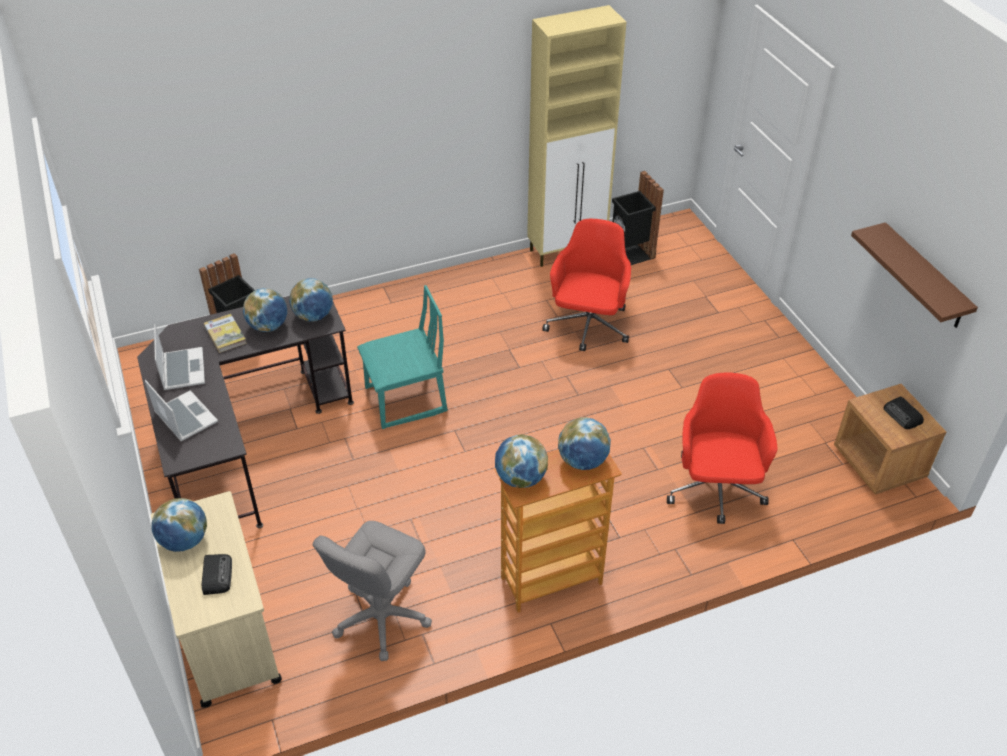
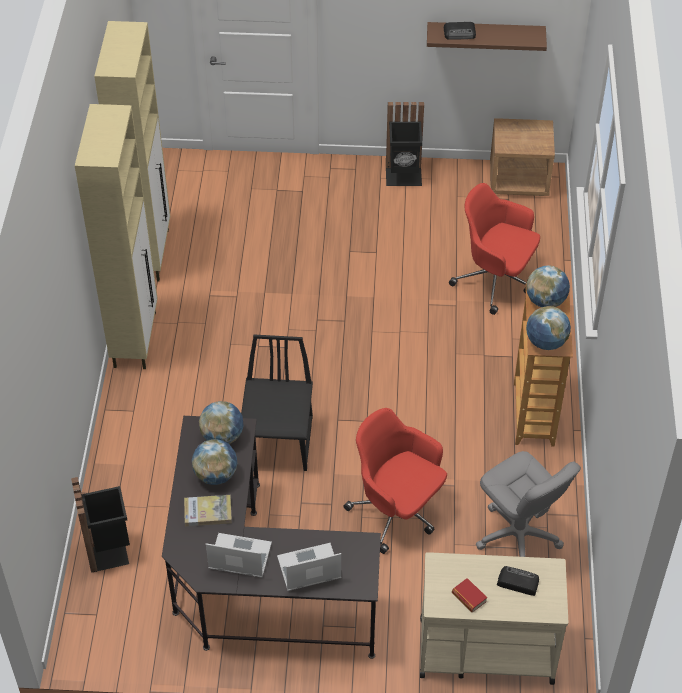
camera: 65 degrees left, 5 degrees up
globe [151,498,207,552] -> book [452,578,487,612]
turquoise chair [357,285,447,429] -> black chair [241,335,313,471]
red office chair [542,219,631,351] -> red office chair moved to [344,408,447,554]
black trash can [612,171,664,265] -> black trash can moved to [386,102,424,186]
radio [884,397,924,429] -> radio moved to [444,22,476,40]
none -> beige cabinet [75,104,158,369]

